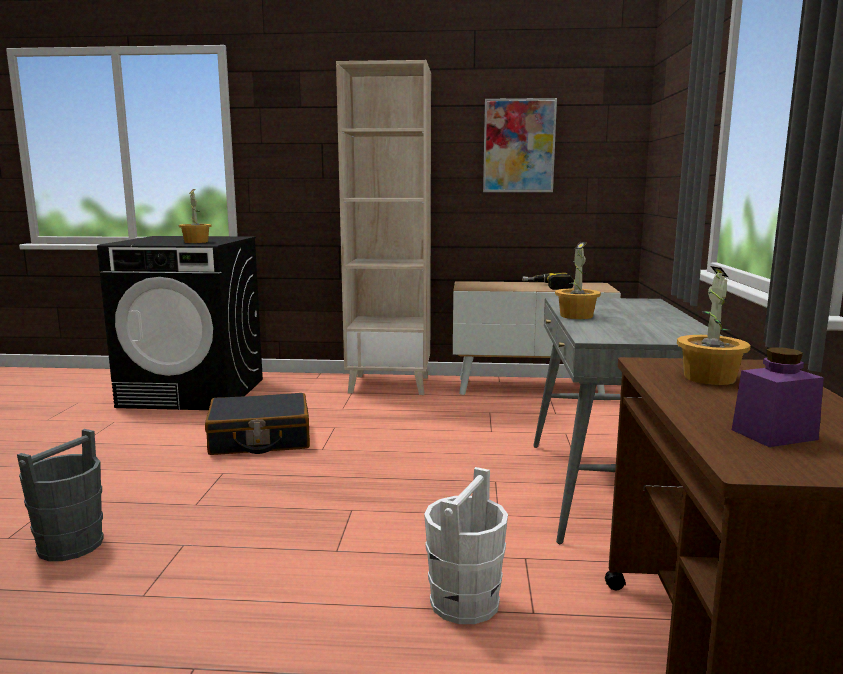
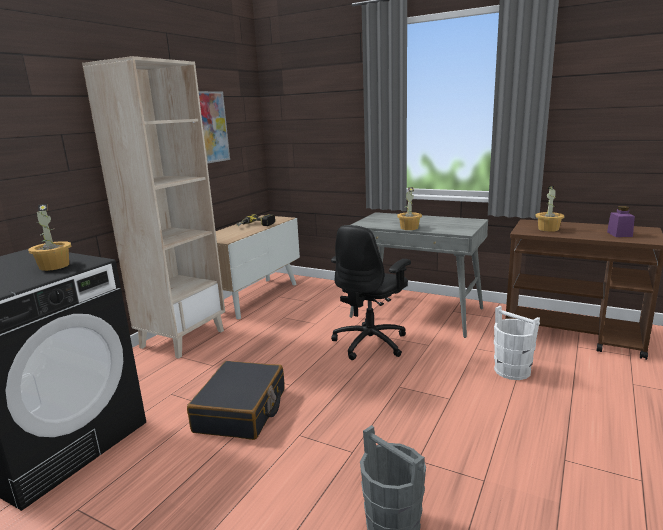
camera: 65 degrees left, 5 degrees up
none -> black office chair [331,225,411,360]

